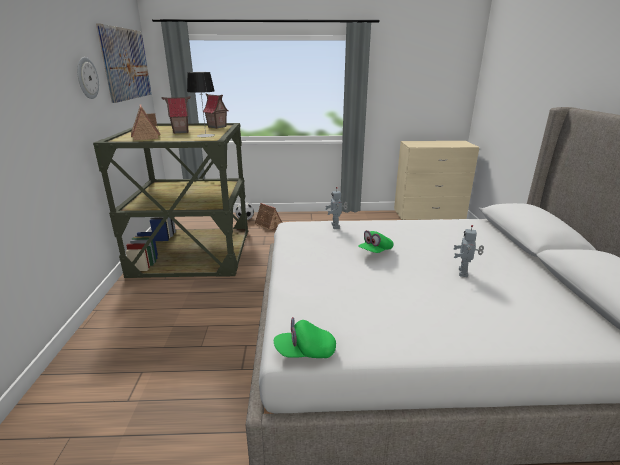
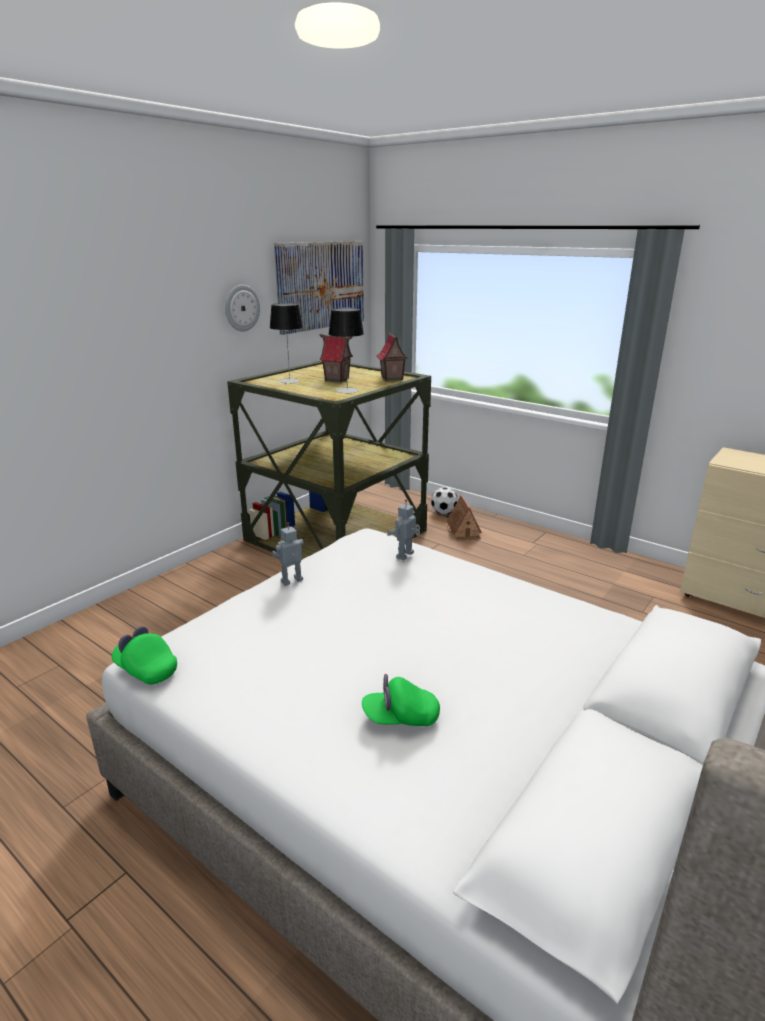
camera: 40 degrees right, 0 degrees up
toy house [131,105,161,140] -> table lamp [270,303,303,383]
green cap [358,230,393,253] -> green cap moved to [362,674,440,726]
toy robot [453,225,484,277] -> toy robot moved to [272,522,304,586]

